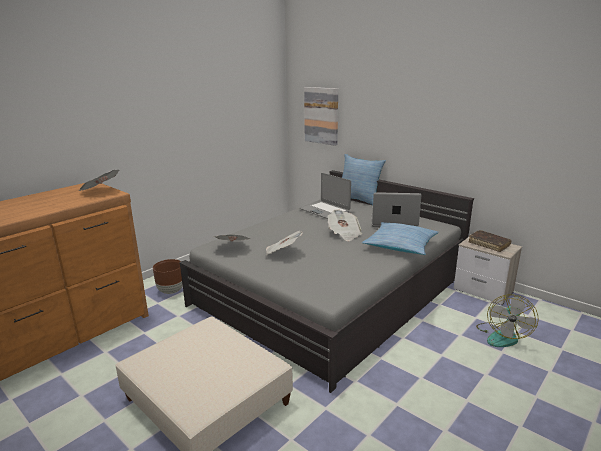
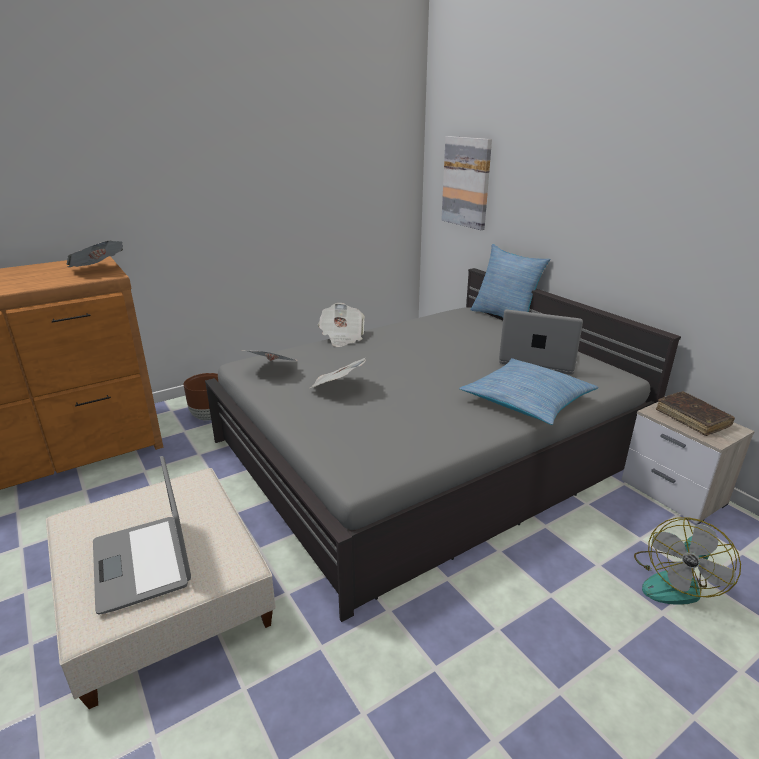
camera: 15 degrees right, 5 degrees up
laptop [300,173,351,219] -> laptop moved to [93,456,191,614]
newspaper [327,209,362,241] -> newspaper moved to [318,303,365,347]

